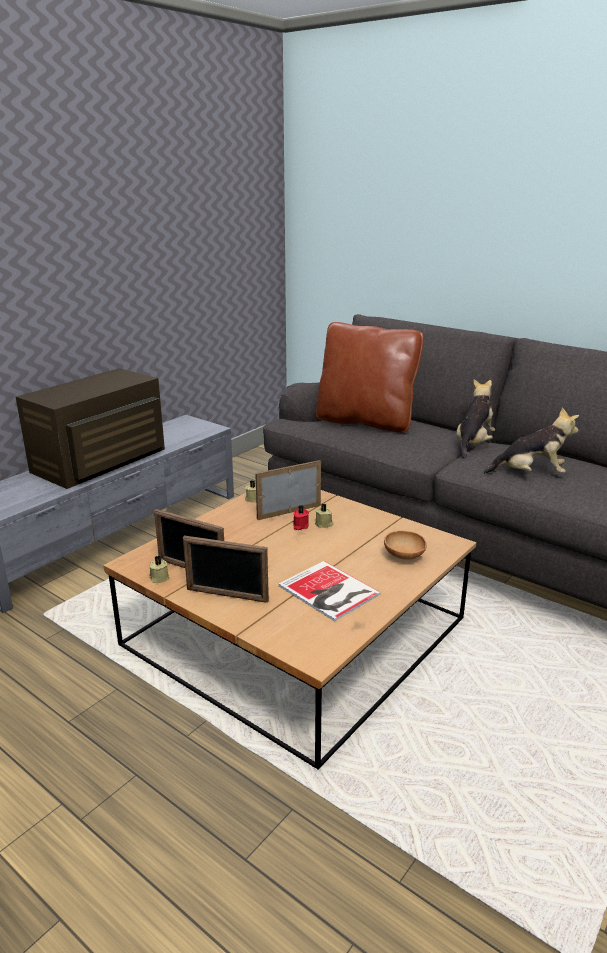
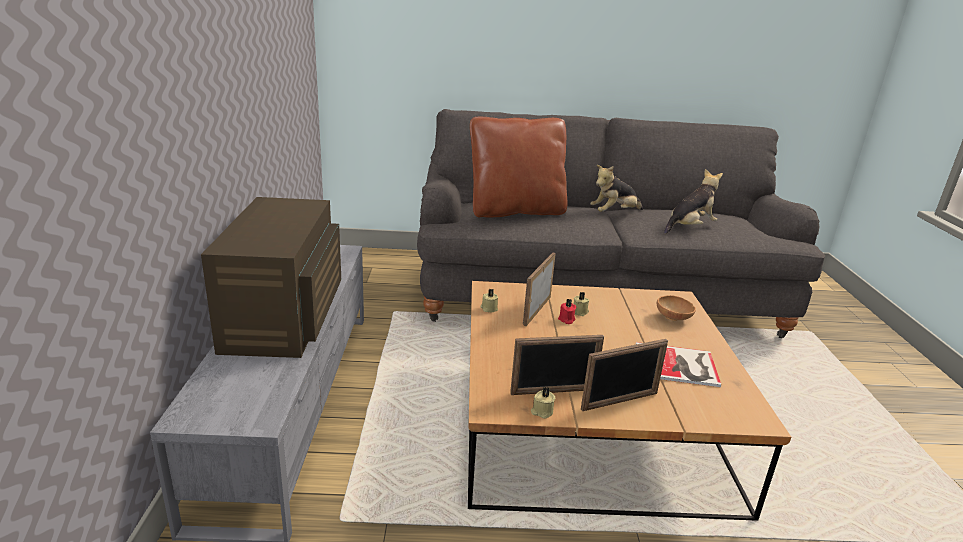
camera: 40 degrees left, 0 degrees up
plush toy [456,379,495,459] -> plush toy turned 105 degrees counterclockwise [590,165,643,212]

